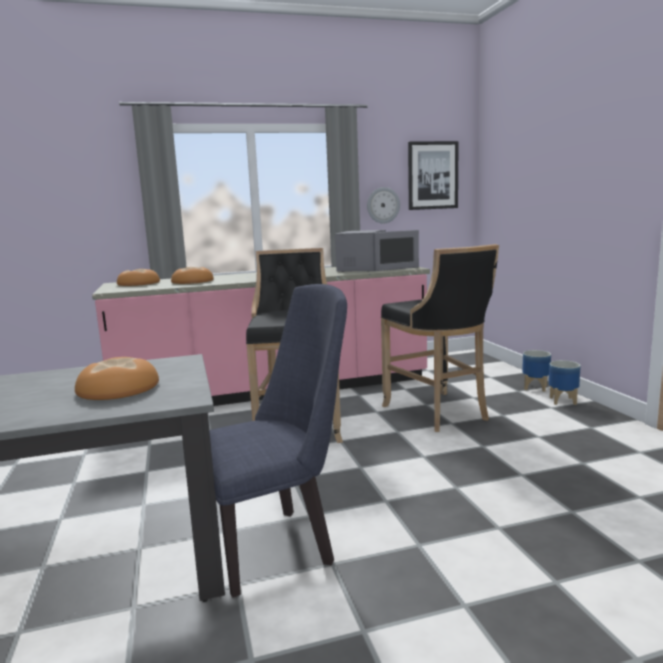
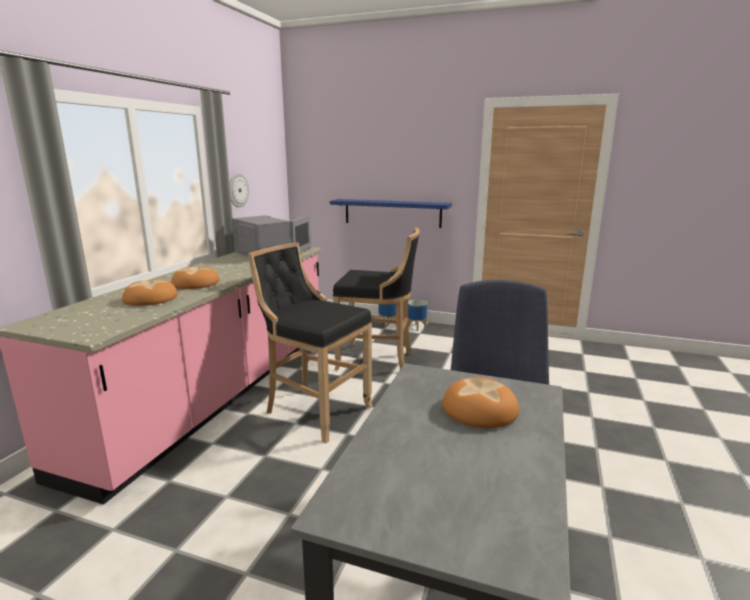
camera: 55 degrees left, 5 degrees up
bread [117,269,160,286] -> bread moved to [171,266,219,289]
picture [408,141,459,210] -> none
none -> blue shelf [330,199,452,228]

